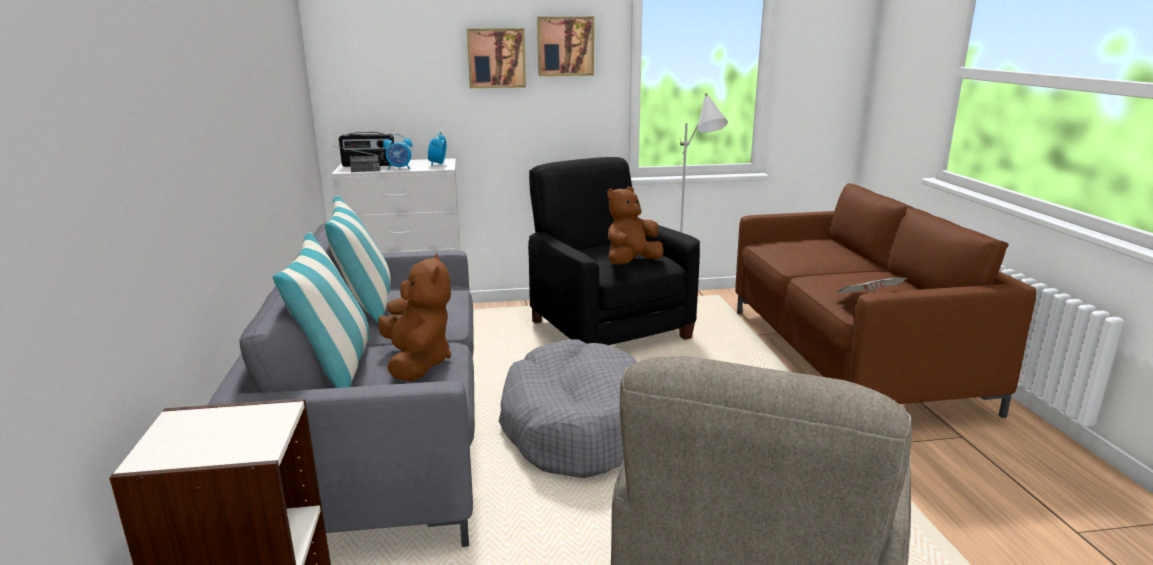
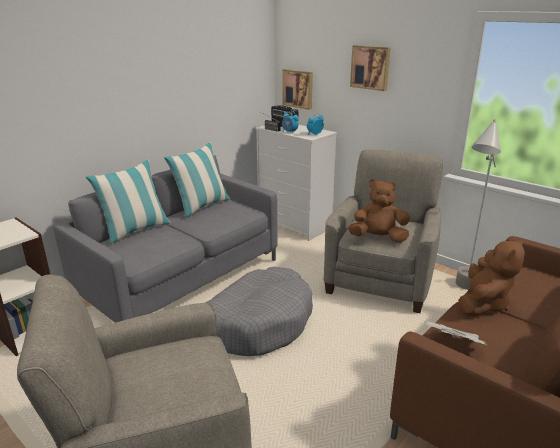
camera: 50 degrees right, 5 degrees up
brown plush toy [378,254,451,382] -> brown plush toy moved to [458,239,525,316]
black armchair [528,157,700,345] -> beige armchair [324,149,443,313]
picture [537,17,594,76] -> picture moved to [282,69,313,110]

